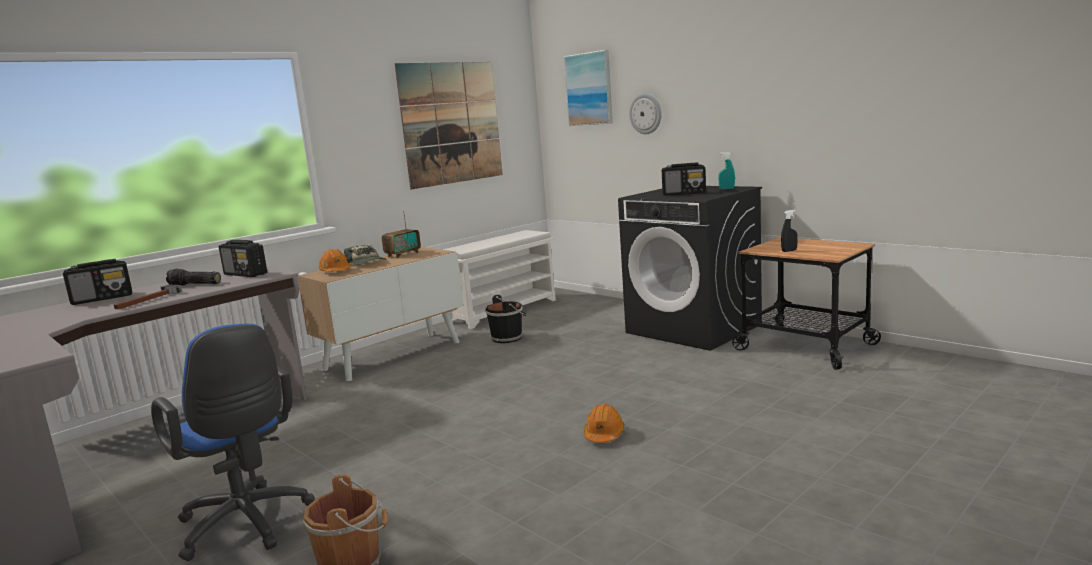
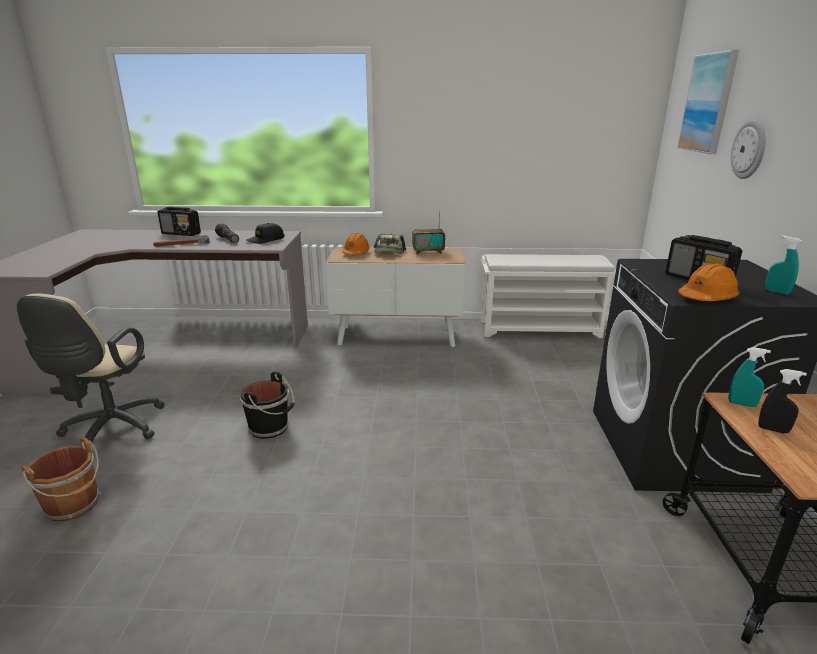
camera: 45 degrees right, 10 degrees up
blue office chair [151,324,315,561] -> beige office chair [17,293,165,445]
radio [219,240,267,277] -> black cap [246,223,285,244]
picture [395,62,503,189] -> none
black bucket [485,295,526,343] -> black bucket moved to [240,371,294,439]
orange hard hat [584,404,624,443] -> orange hard hat moved to [678,263,739,301]
none -> turquoise spray bottle [728,347,771,407]

